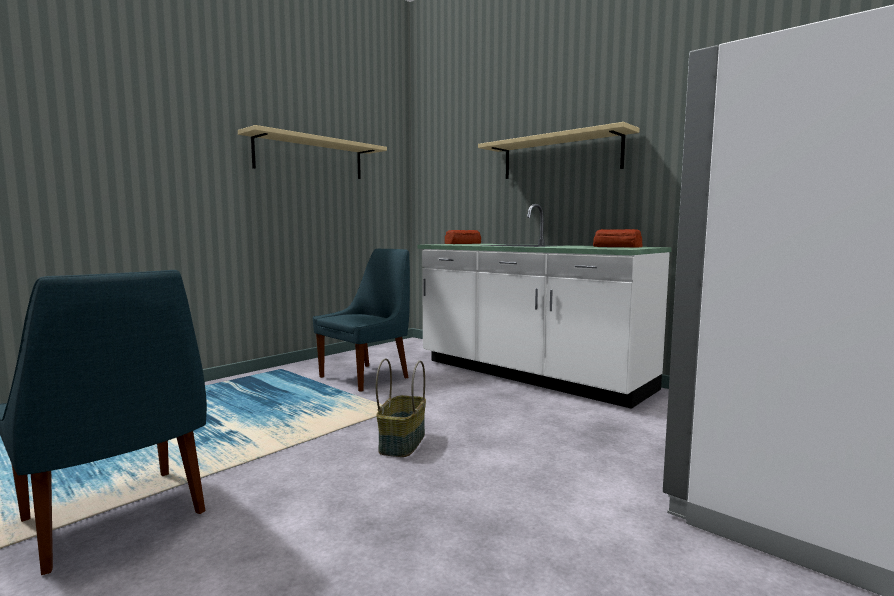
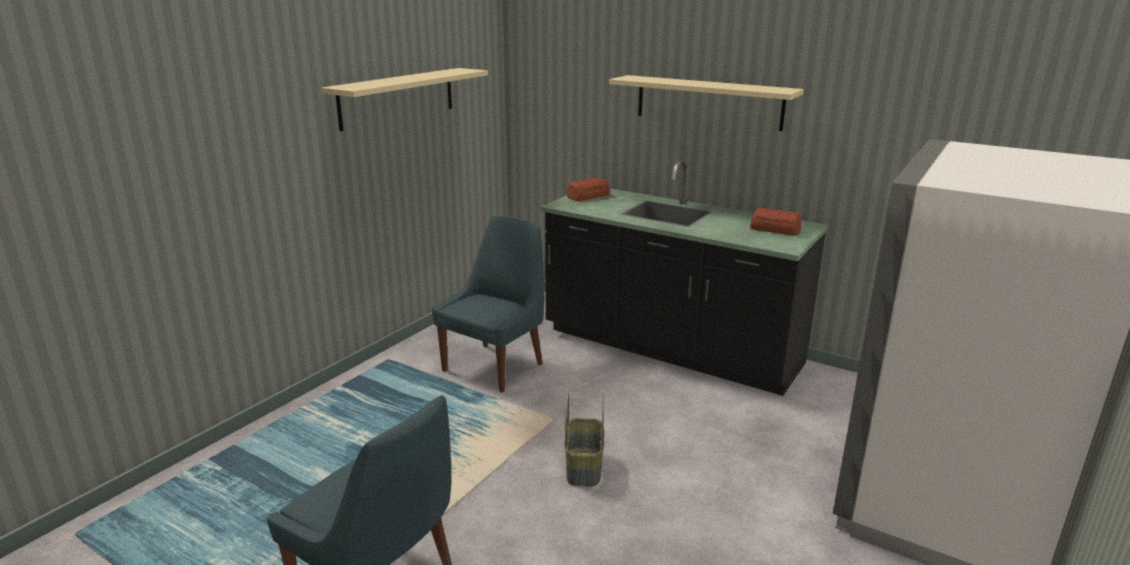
camera: 10 degrees left, 15 degrees up
white counter [418,204,672,409] -> black counter [540,160,829,396]

